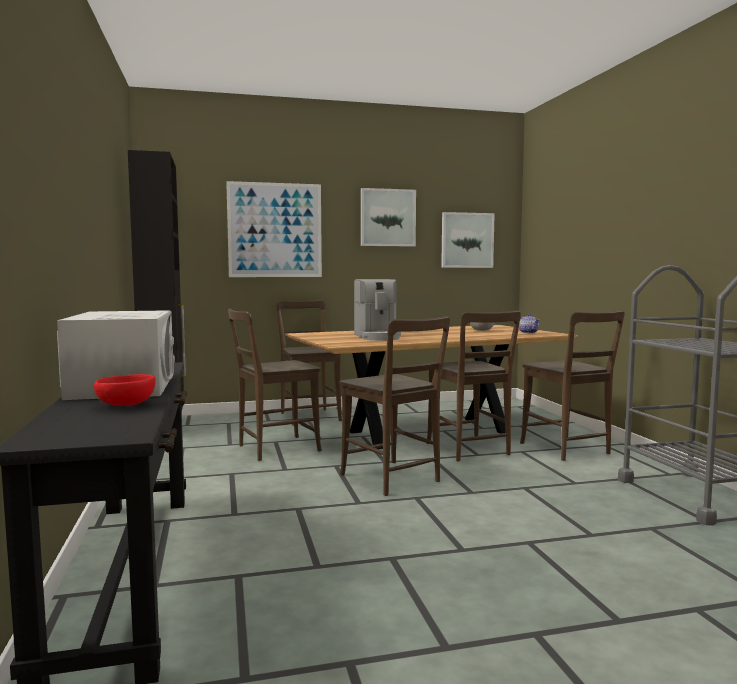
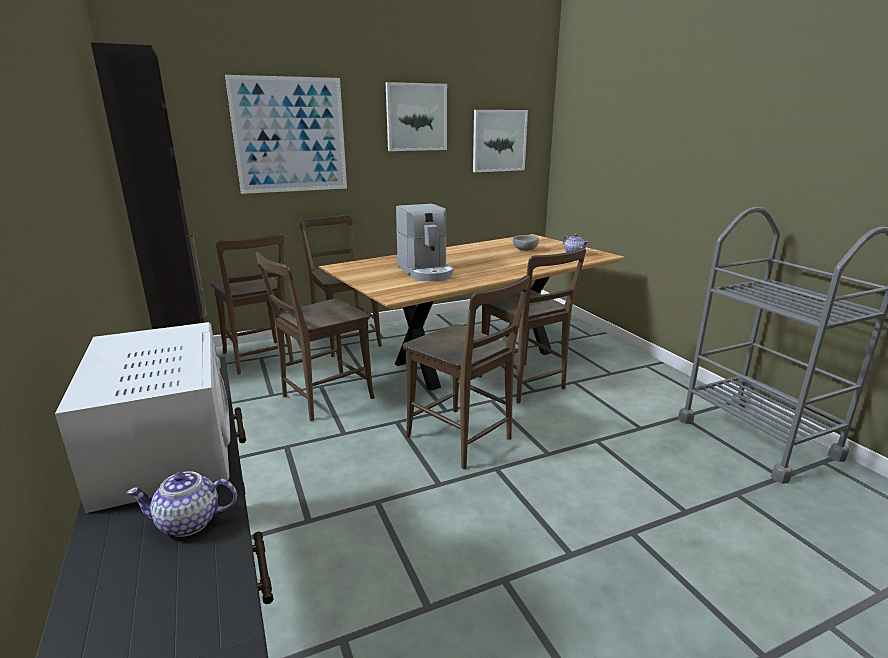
camera: 10 degrees left, 15 degrees up
red bowl [94,374,156,406] -> teapot [126,471,237,537]
brown chair [520,310,625,461] -> brown chair moved to [210,234,294,375]

